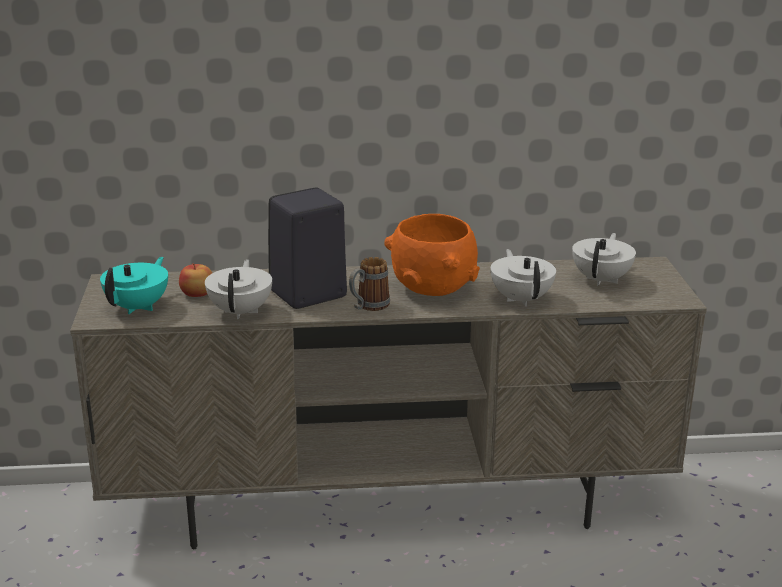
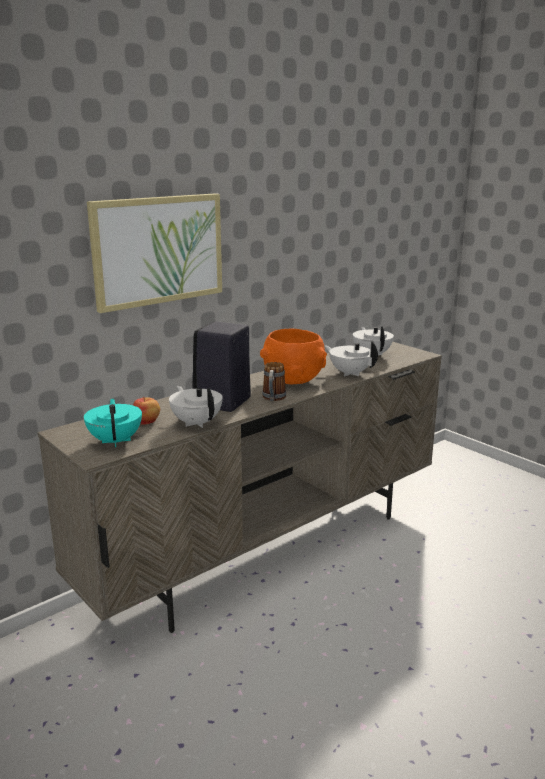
camera: 35 degrees left, 5 degrees down
none -> picture [87,193,222,313]

